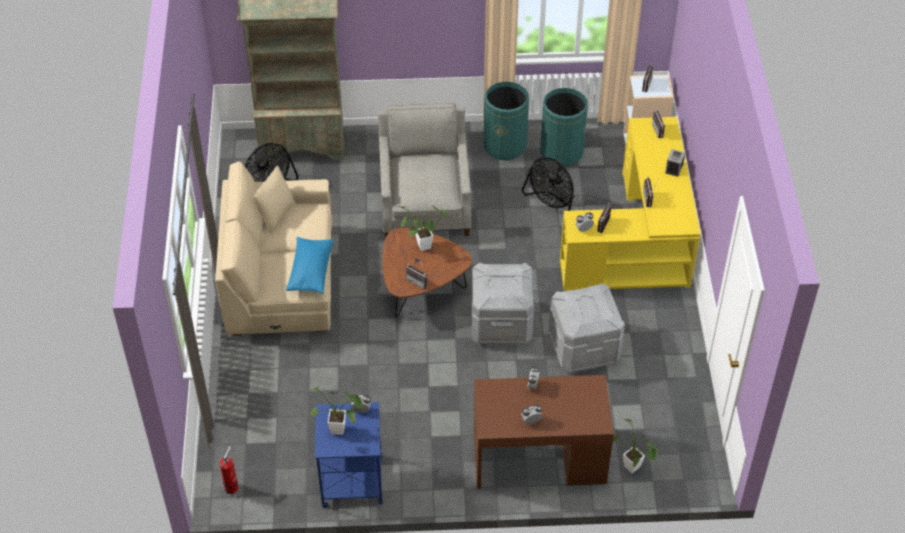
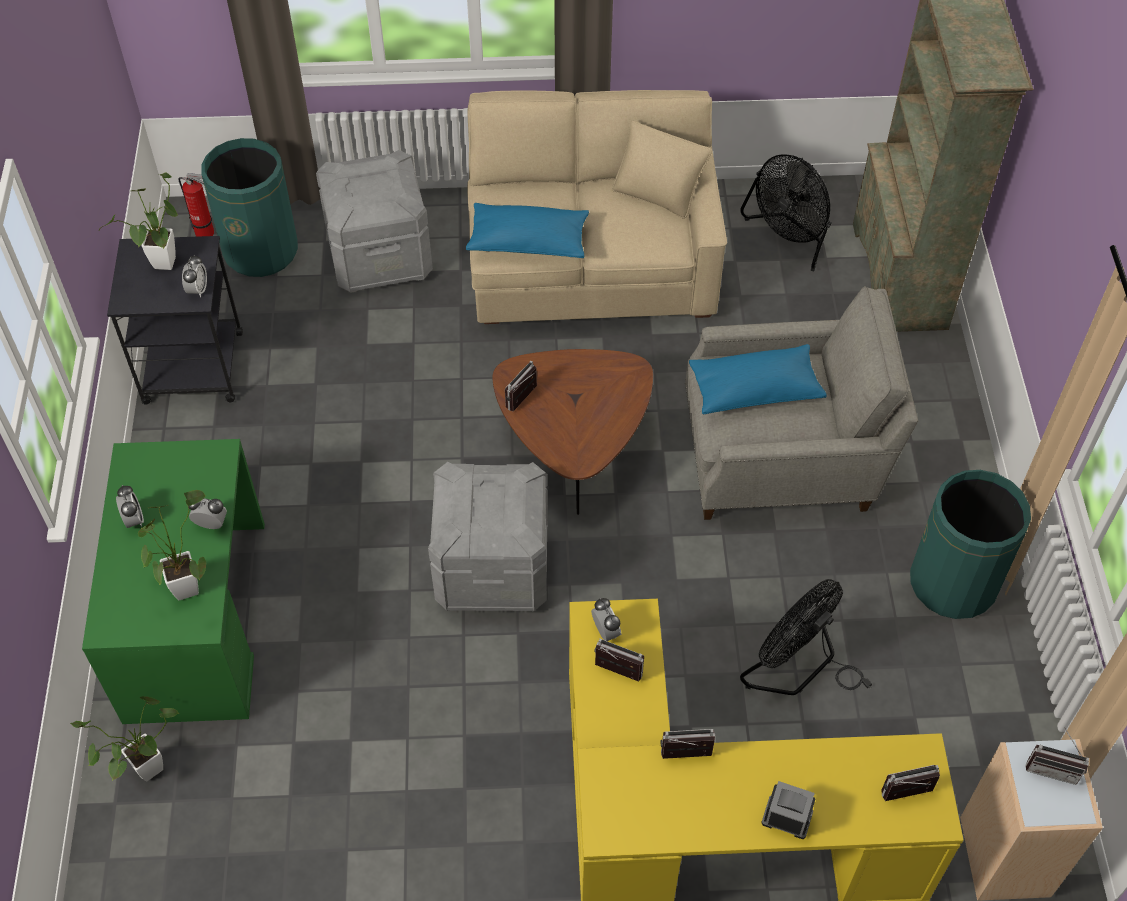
camera: 90 degrees right, 5 degrees up
blue cart [315,402,383,508] -> black cart [107,236,243,405]
potted plant [398,206,448,251] -> potted plant moved to [138,490,206,600]
brown desk [473,375,614,489] -> green desk [82,439,265,724]
green trash can [540,88,588,167] -> green trash can moved to [201,138,298,277]
grey storage box [548,283,625,373] -> grey storage box moved to [316,150,433,292]
none -> blue pillow [689,344,826,414]

